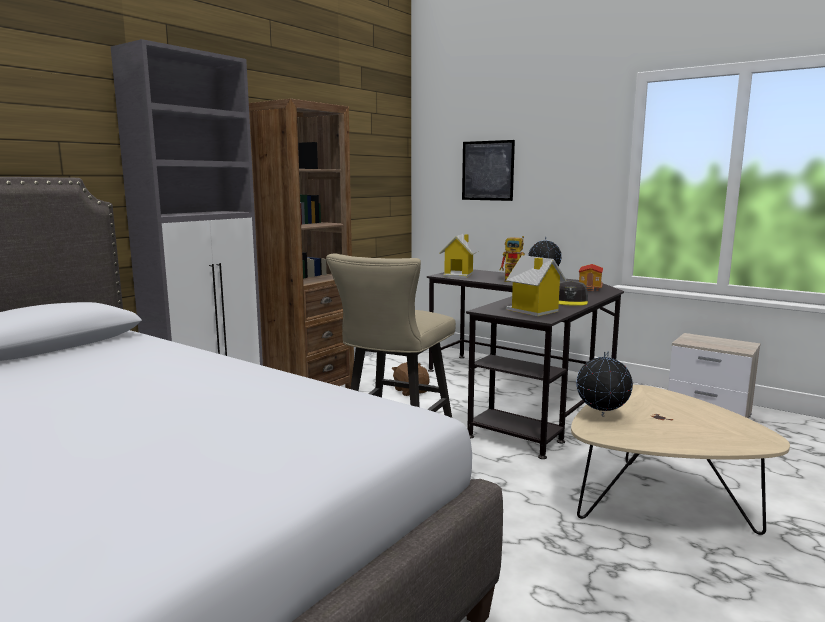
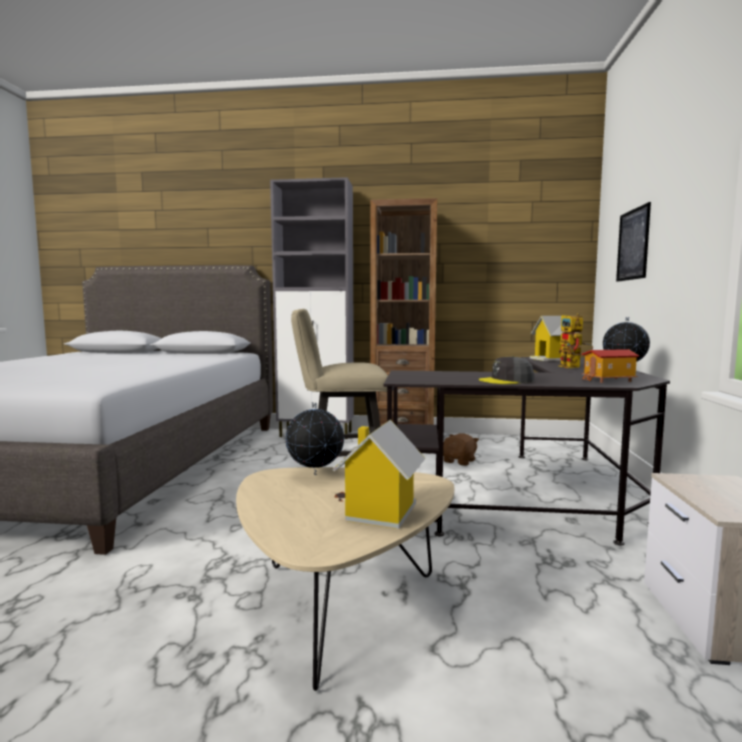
camera: 60 degrees right, 5 degrees down
toy house [506,255,567,316] -> toy house moved to [332,419,426,529]

